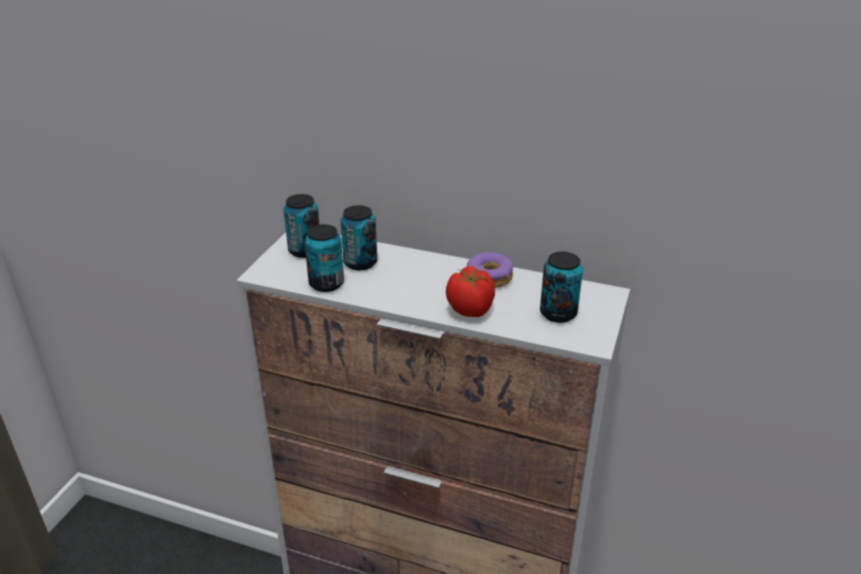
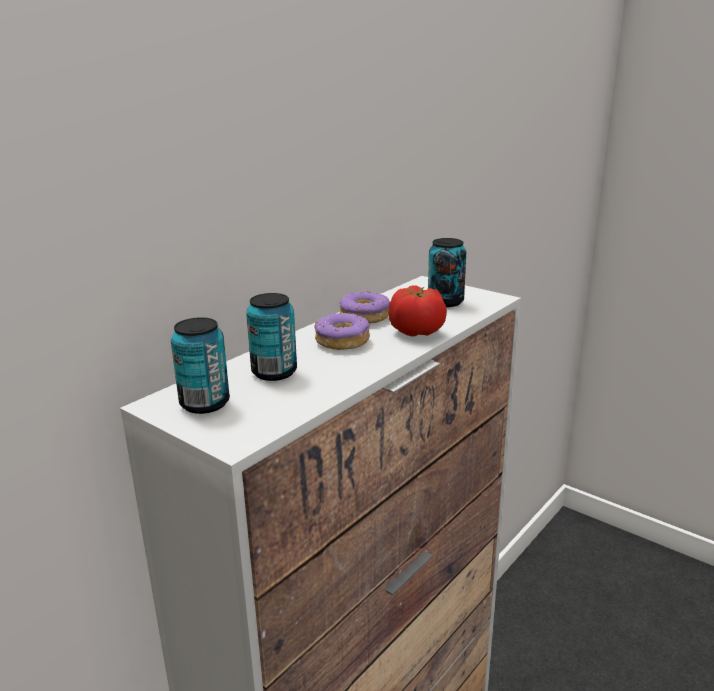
camera: 70 degrees left, 10 degrees down
can [304,224,344,292] -> none
none -> donut [314,313,370,350]

